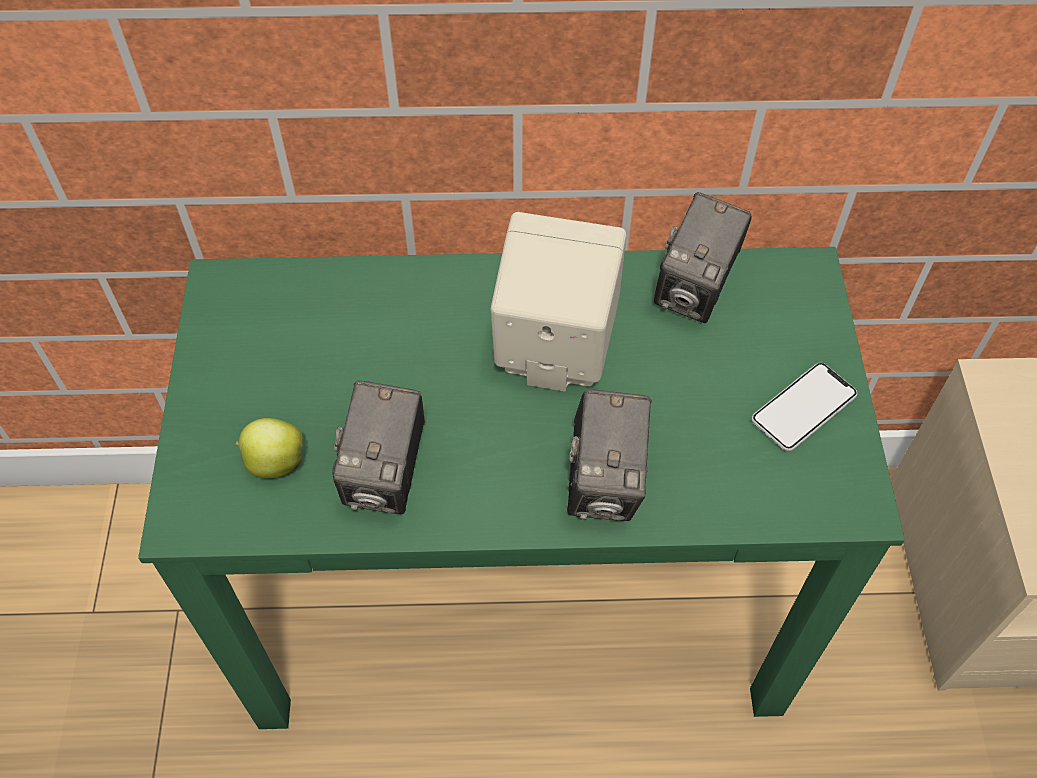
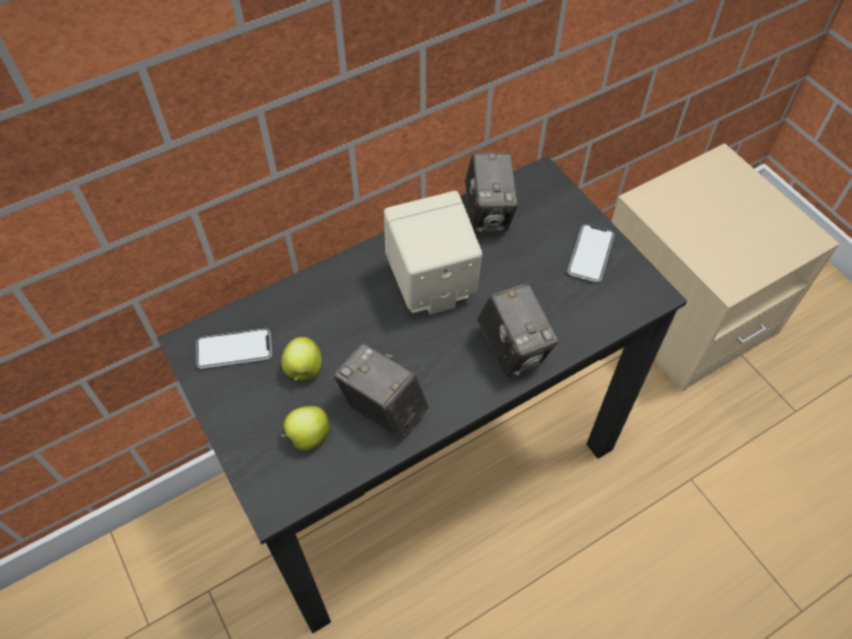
camera: 30 degrees left, 0 degrees up
green desk [138,247,905,729] -> black desk [157,156,687,634]
camera [332,380,425,514] -> camera turned 150 degrees clockwise [334,344,429,440]
none -> phone [196,328,272,369]
none -> apple [281,337,322,381]

